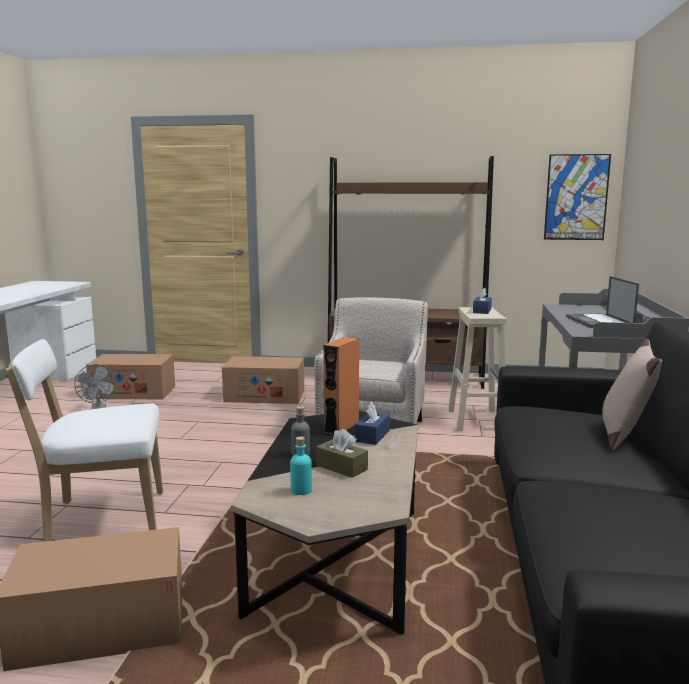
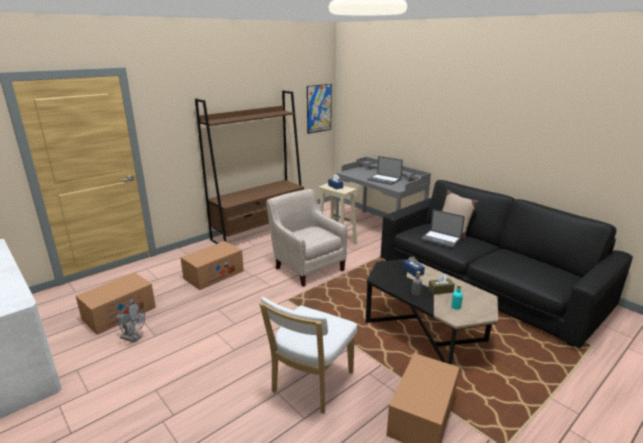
camera: 50 degrees left, 10 degrees up
orange speaker [323,337,359,435] -> none
none -> laptop [420,209,465,248]

